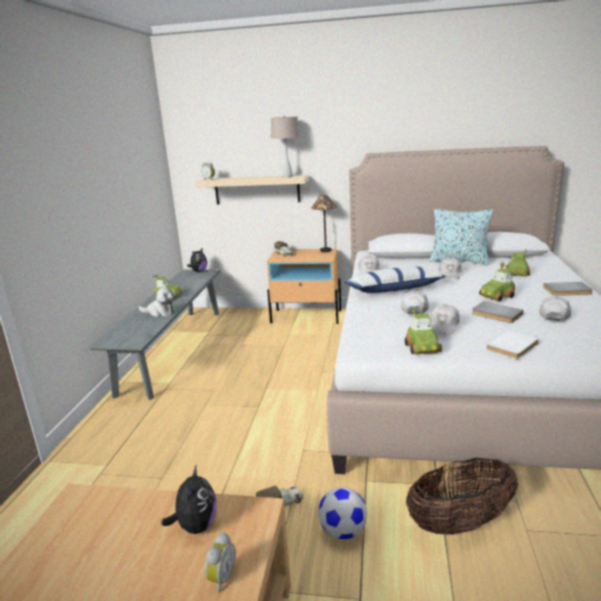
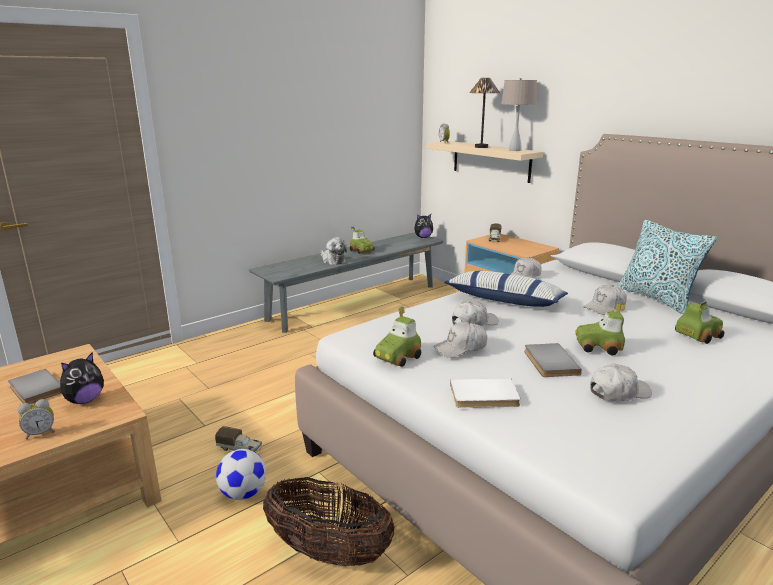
camera: 40 degrees right, 0 degrees up
table lamp [311,195,337,252] -> table lamp moved to [469,78,500,148]
grey book [543,282,593,296] -> grey book moved to [8,369,61,404]

